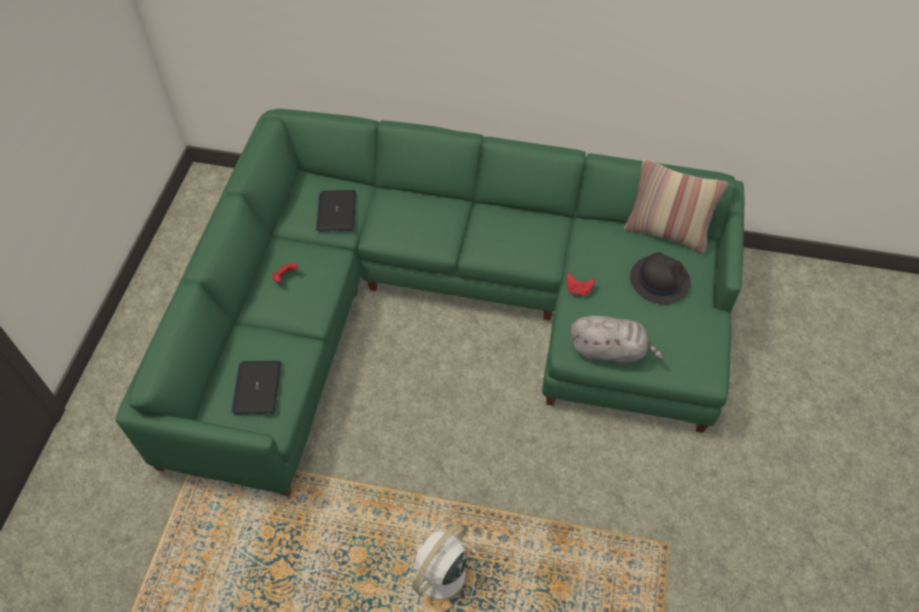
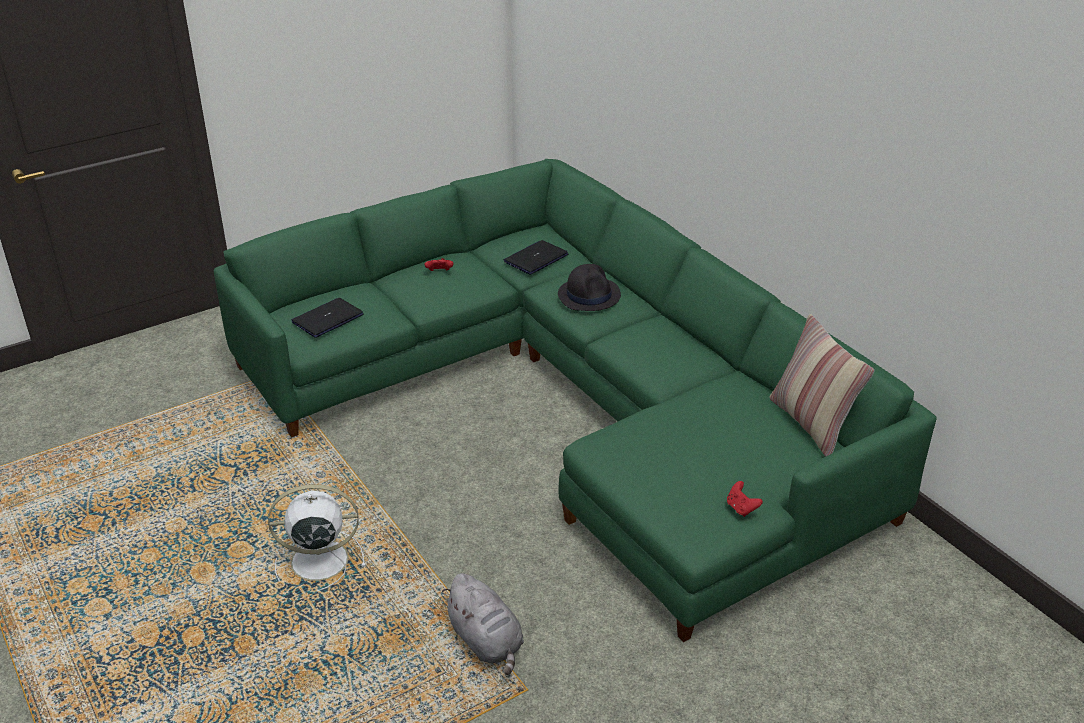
camera: 45 degrees right, 20 degrees down
red game controller [567,273,595,296] -> red game controller moved to [727,481,763,517]
grey plush toy [570,315,664,365] -> grey plush toy moved to [442,573,524,675]
black hat [630,252,691,305] -> black hat moved to [558,264,621,311]

